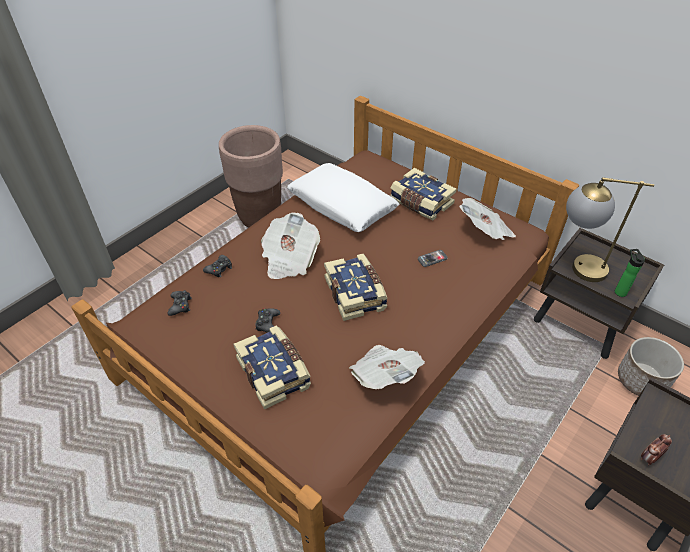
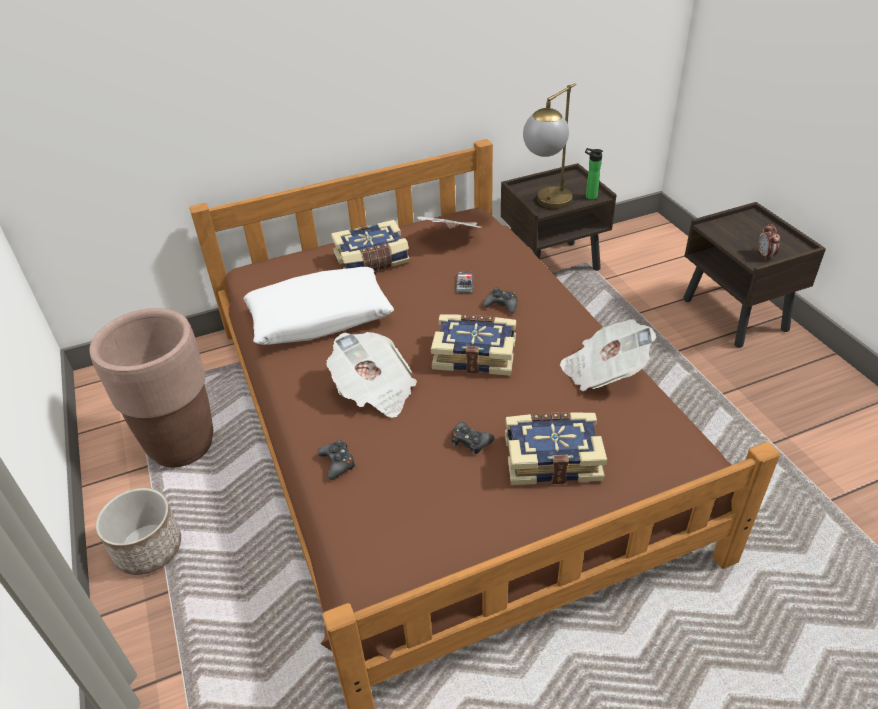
camera: 60 degrees left, 5 degrees down
black game controller [168,290,192,316] -> black game controller moved to [483,287,517,314]
planter [618,337,684,396] -> planter moved to [96,488,181,575]

